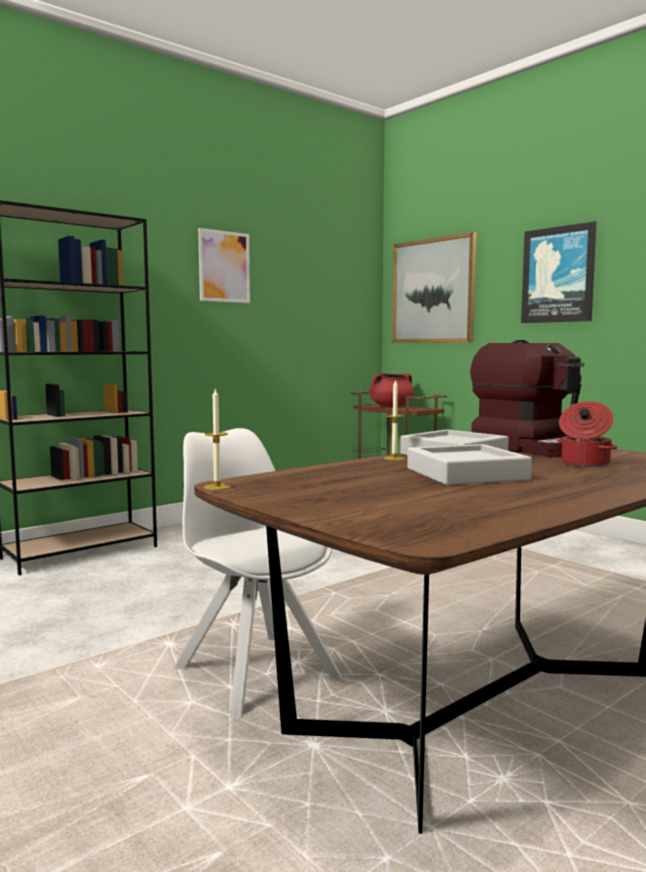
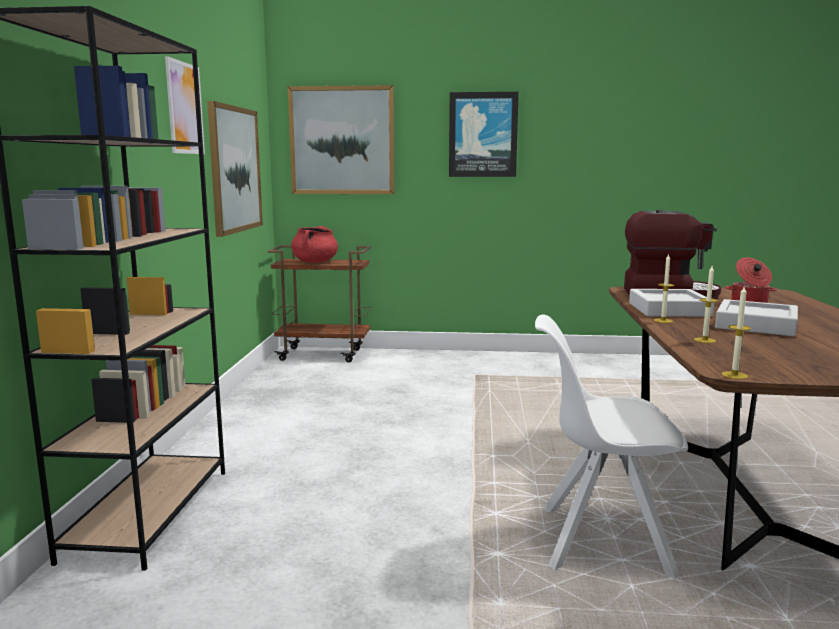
camera: 45 degrees left, 5 degrees up
none -> picture [207,101,263,237]
none -> candle [694,266,718,343]

